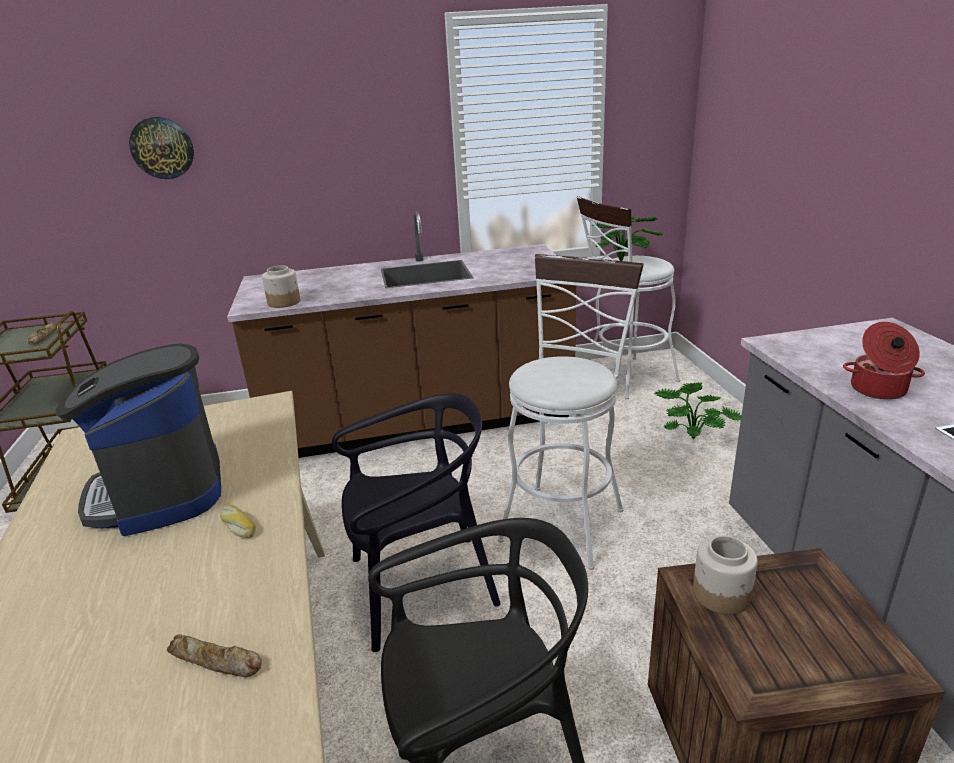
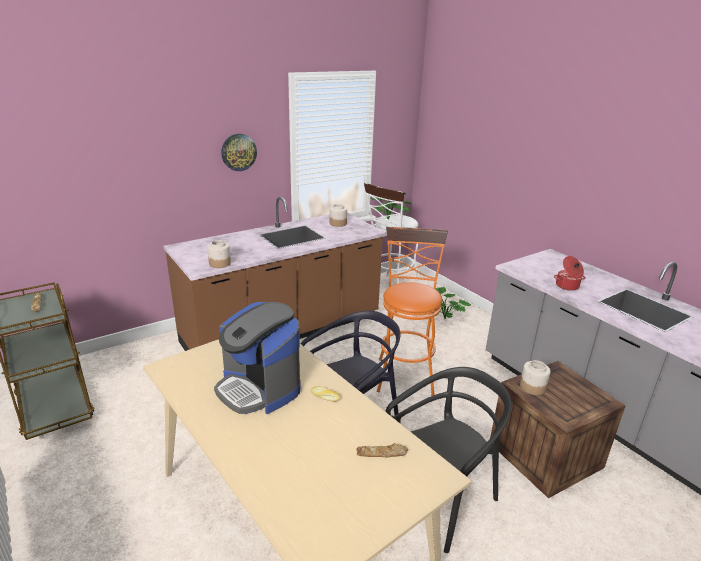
camera: 25 degrees left, 0 degrees up
wall clock [129,117,194,179] -> wall clock moved to [221,134,257,171]
white stool [498,254,644,570] -> orange stool [377,227,448,396]
none -> jar [330,204,347,227]

